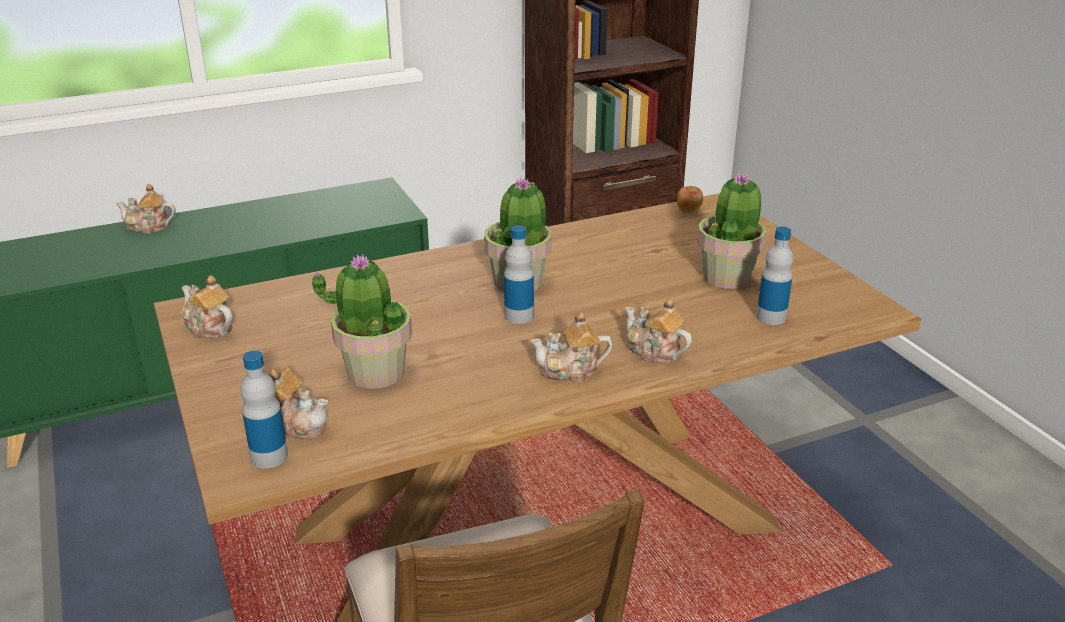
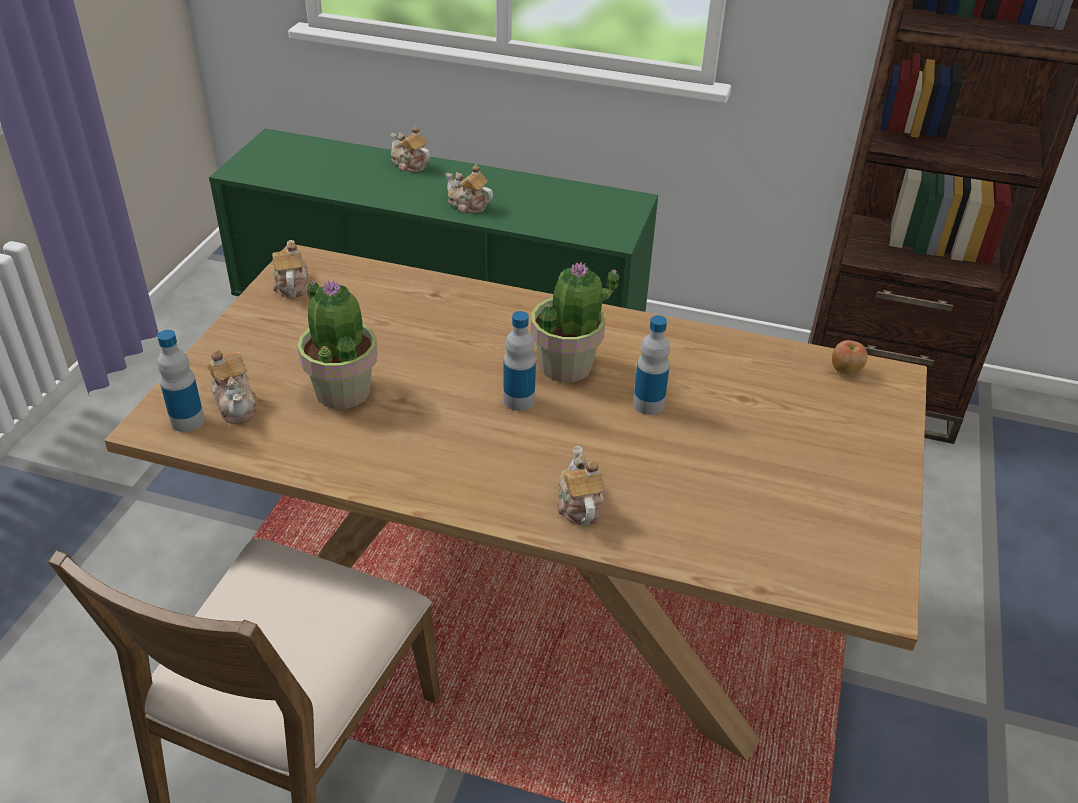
camera: 40 degrees right, 10 degrees up
teapot [530,311,612,382] -> teapot moved to [445,164,493,213]
potted plant [697,172,767,289] -> none
bottle [756,226,793,325] -> bottle moved to [633,315,670,415]

